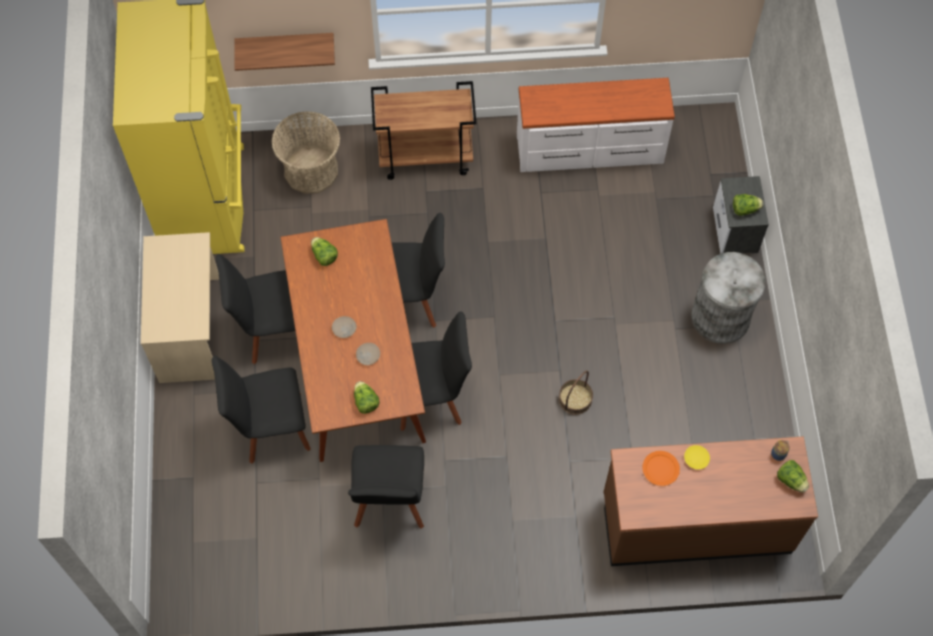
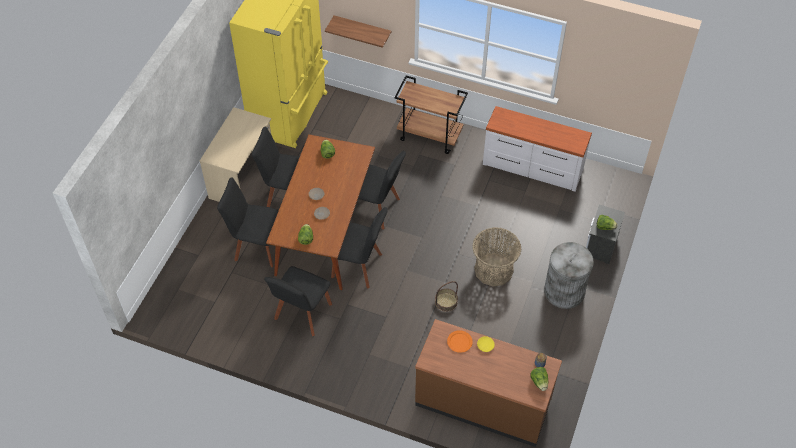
camera: 25 degrees right, 10 degrees down
basket [271,111,340,194] -> basket moved to [473,227,521,286]

